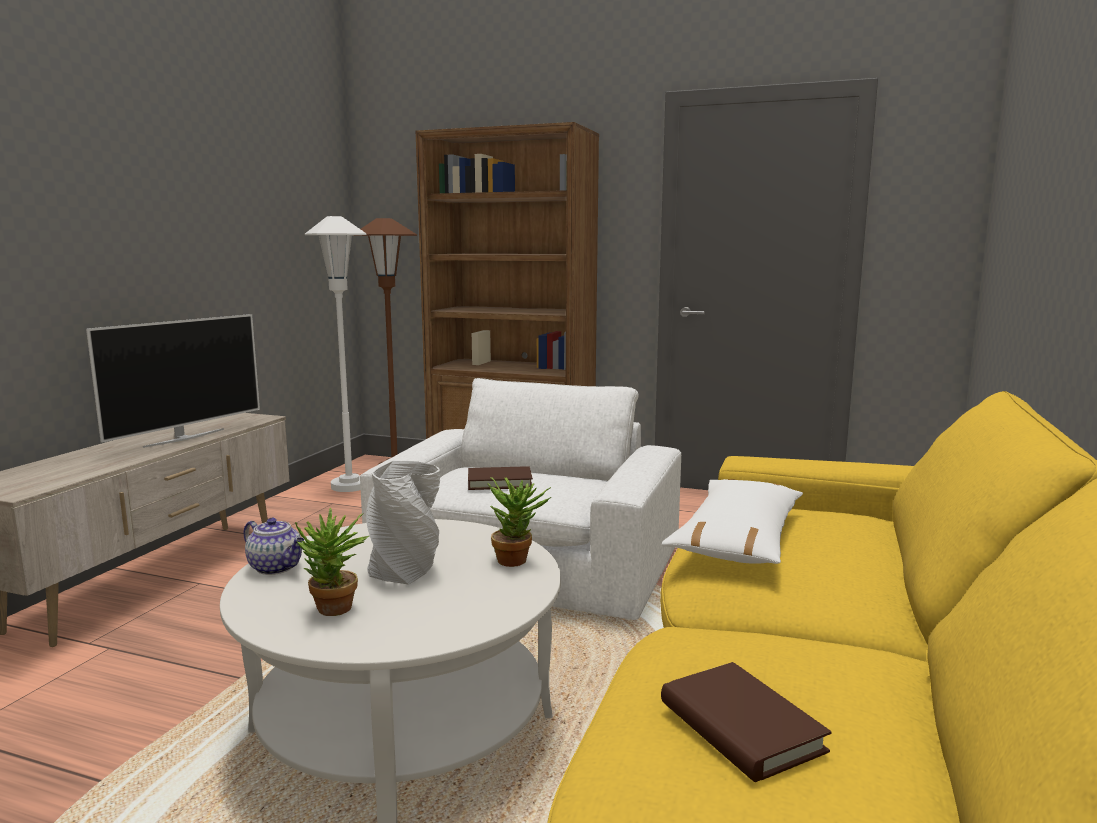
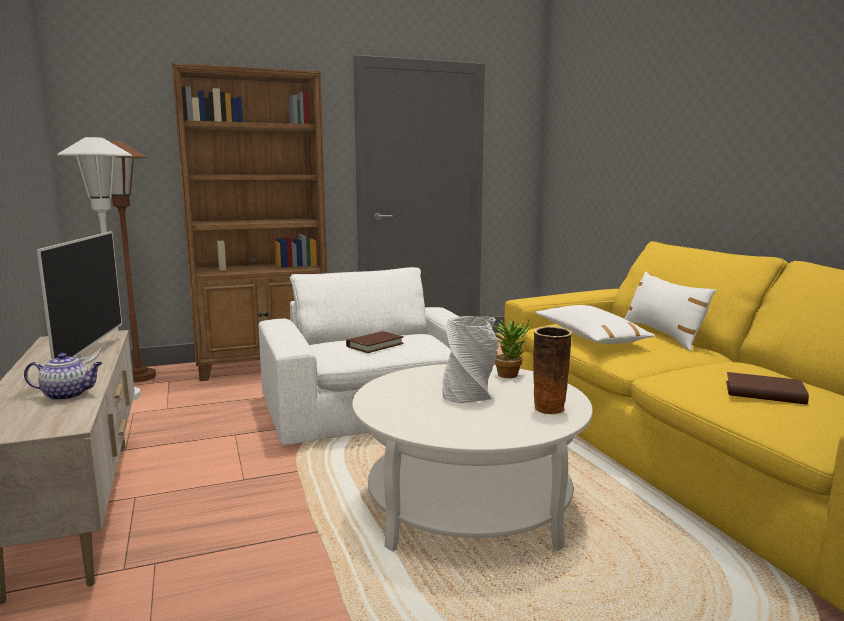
camera: 40 degrees left, 0 degrees up
teapot [243,518,304,575] -> teapot moved to [24,353,102,400]
potted plant [295,507,369,616] -> none
none -> vase [533,326,573,415]
none -> white pillow [625,271,716,351]

